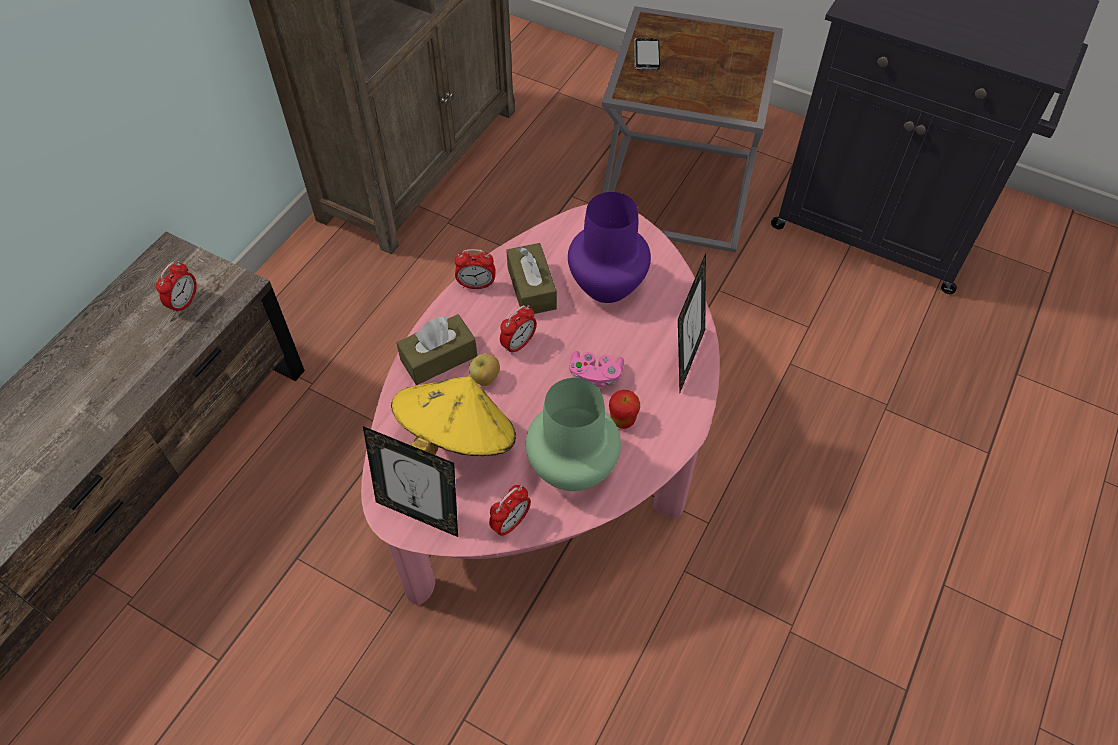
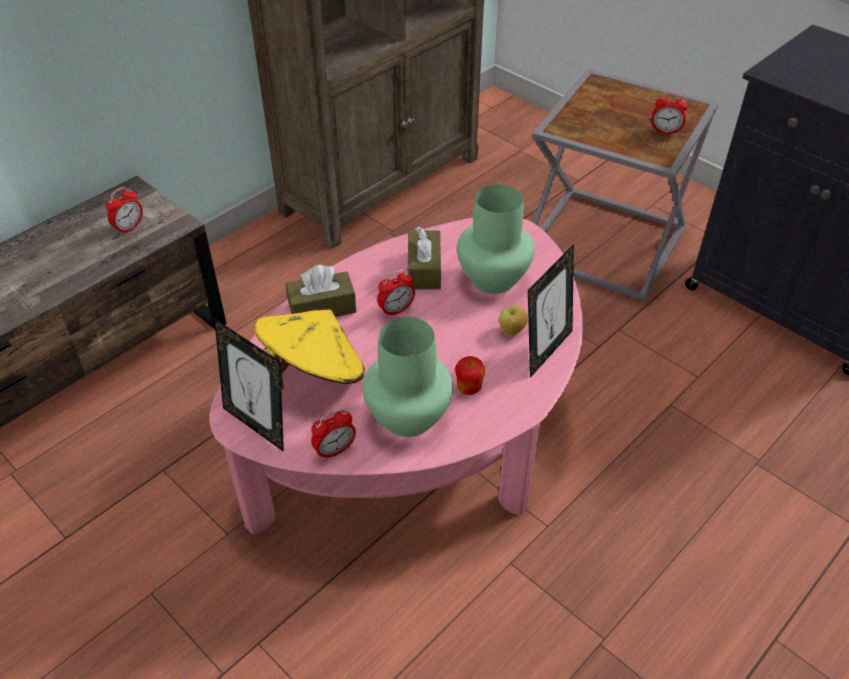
camera: 15 degrees right, 10 degrees down
alarm clock [454,249,495,289] -> alarm clock moved to [652,92,688,135]
apple [469,353,500,386] -> apple moved to [499,305,528,336]
purple vase [568,192,651,303] -> green vase [457,184,535,294]
pink game controller [569,351,624,387] -> none
phone [634,38,660,70] -> none

